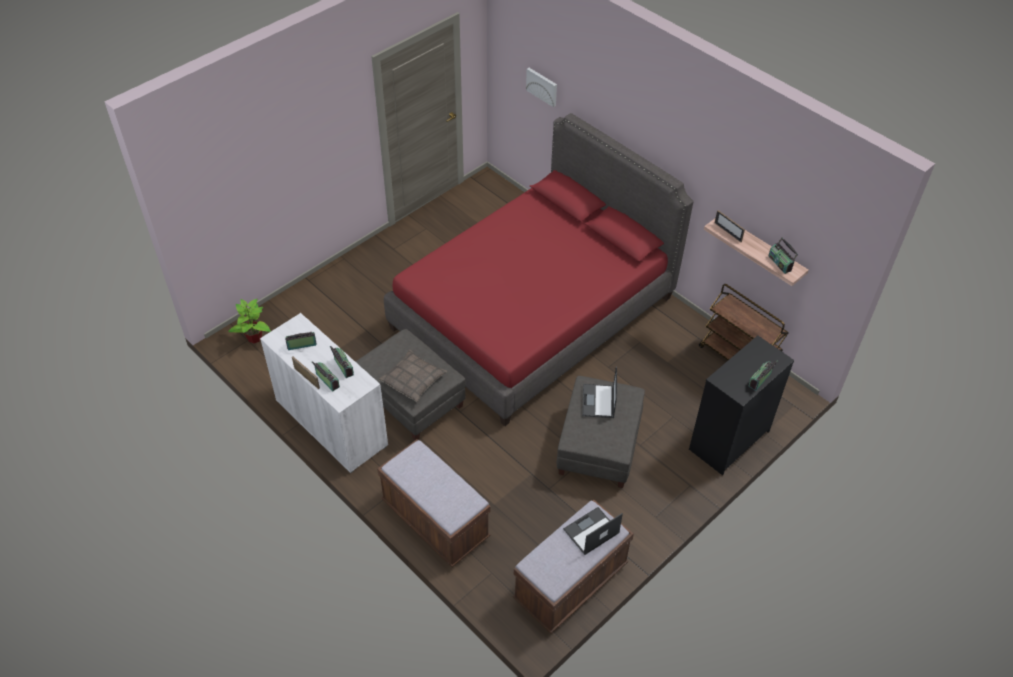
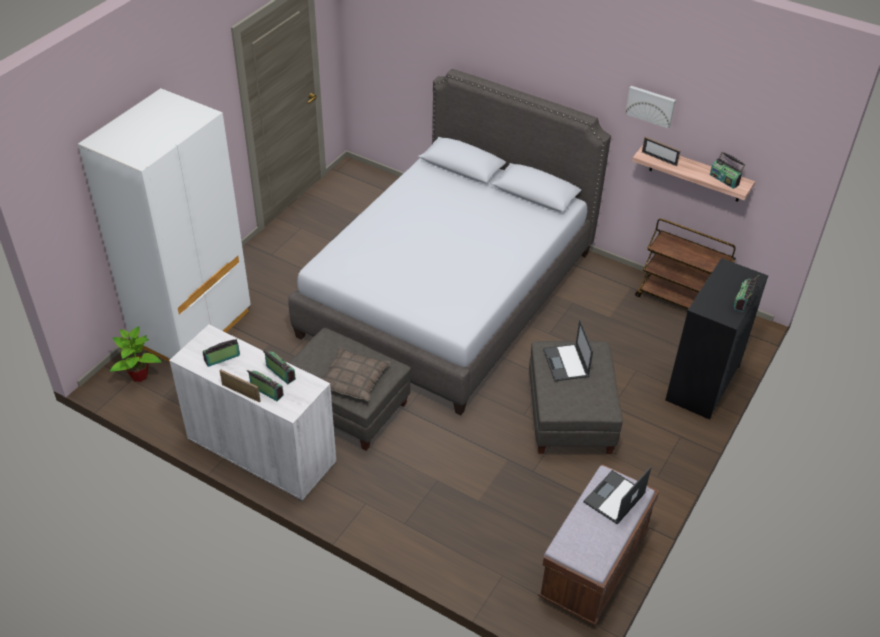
camera: 15 degrees left, 5 degrees down
brown bench [377,439,491,567] -> none
red bed [384,113,694,426] -> grey bed [288,69,611,415]
picture [526,68,557,107] -> picture moved to [625,86,676,129]
none -> white wardrobe [78,88,251,362]

